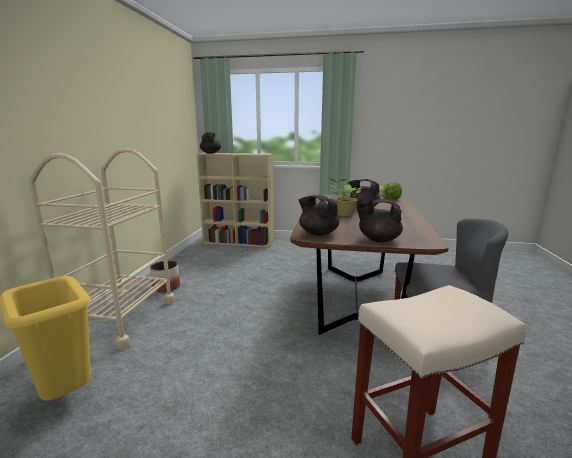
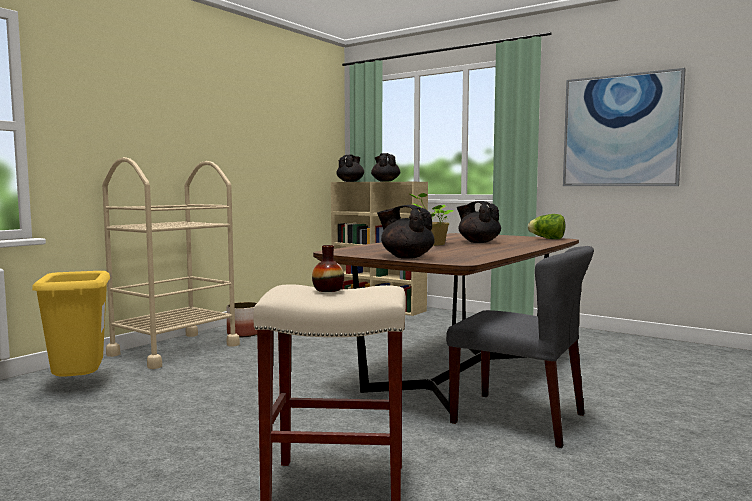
camera: 25 degrees right, 10 degrees down
black teapot [299,195,339,236] -> black teapot moved to [371,153,400,182]
none -> vase [312,245,344,292]
none -> picture [563,68,686,186]

